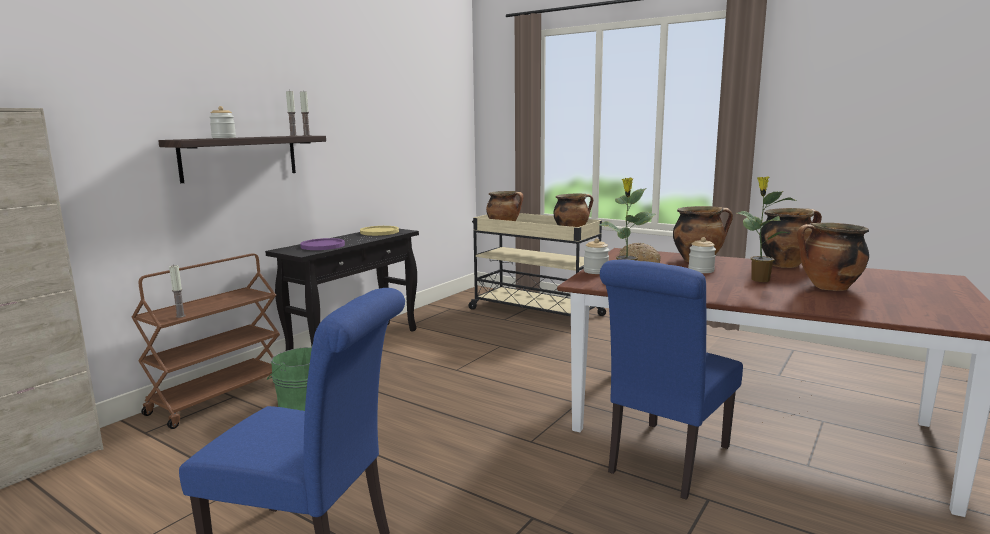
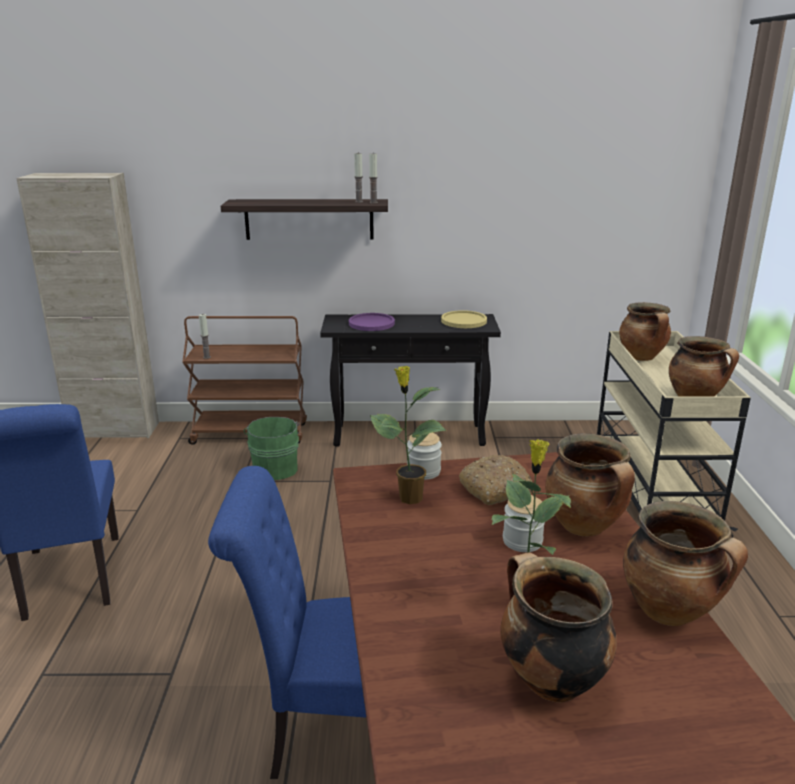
camera: 55 degrees right, 10 degrees up
jar [209,106,236,138] -> none

